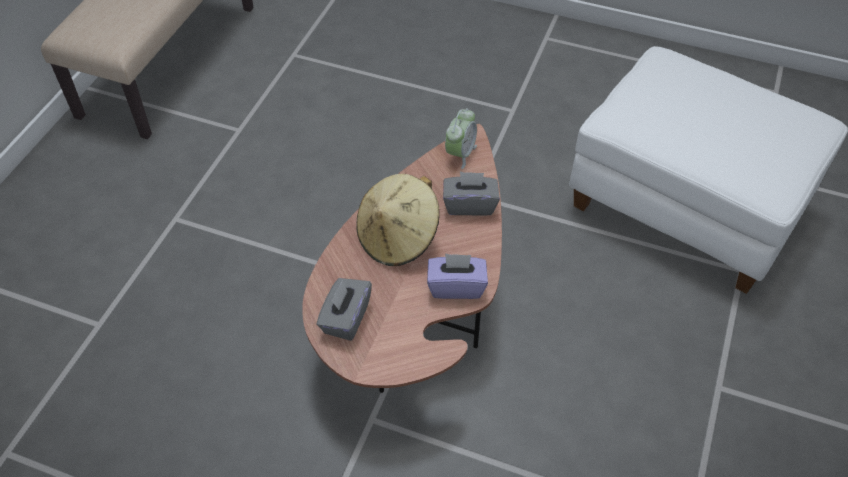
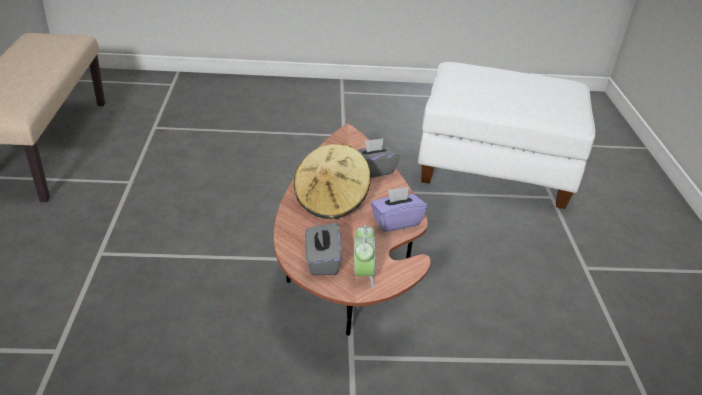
camera: 25 degrees left, 15 degrees down
alarm clock [445,108,477,169] -> alarm clock moved to [354,225,376,288]

